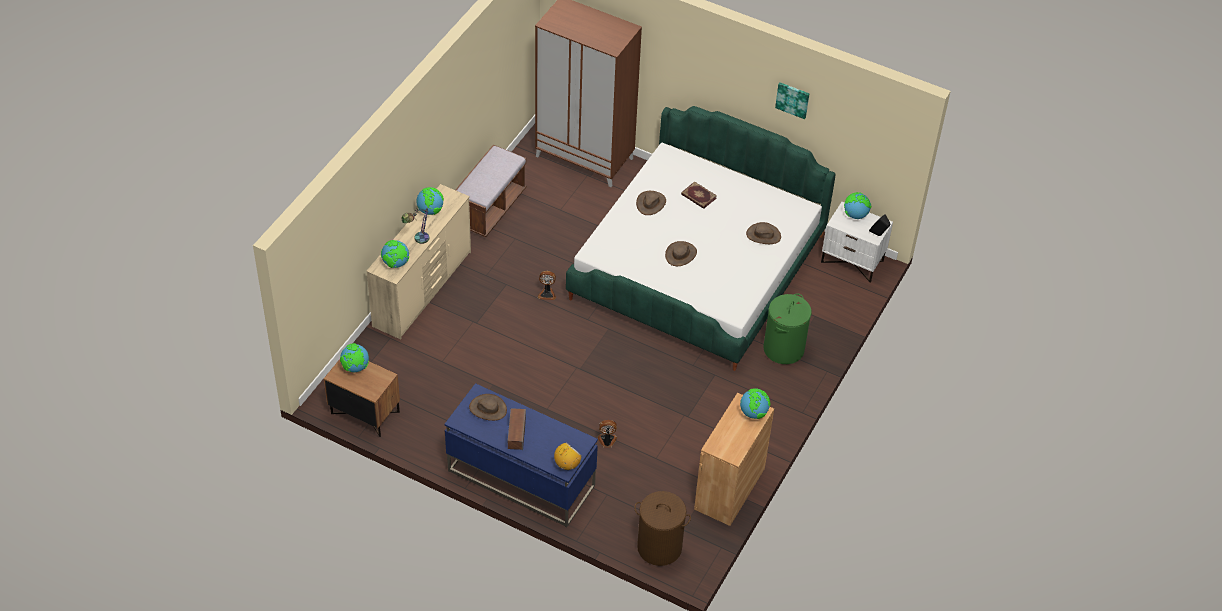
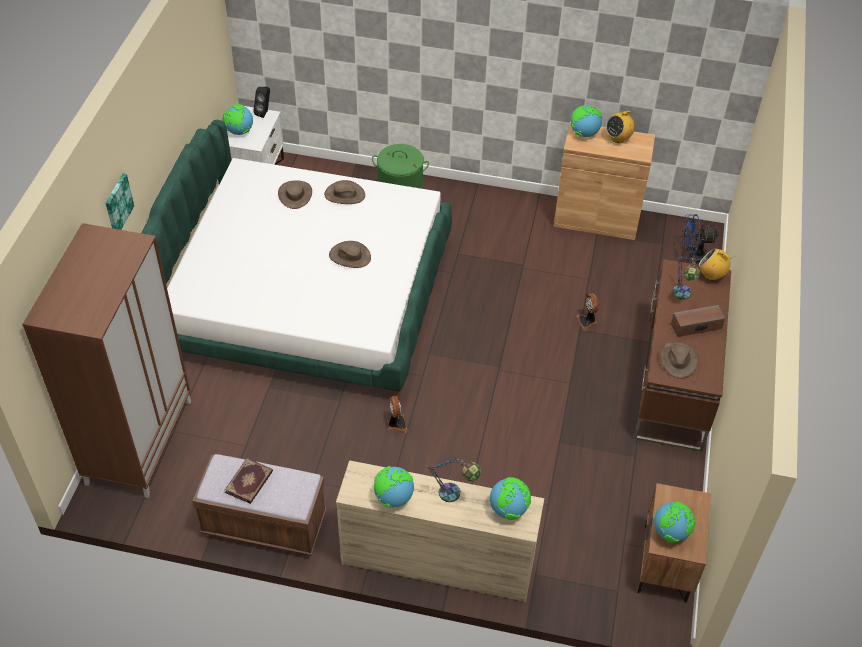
camera: 105 degrees left, 0 degrees up
blue desk [444,383,598,527] -> brown desk [634,259,731,452]
brown laundry basket [634,491,691,566] -> blue fan [682,214,719,264]
brown hat [636,191,666,215] -> brown hat moved to [324,180,365,204]
book [681,181,717,209] -> book moved to [225,458,273,504]
picture [775,82,810,119] -> picture moved to [106,173,134,230]
none -> radio [606,108,635,143]
none -> table lamp [673,254,700,300]

